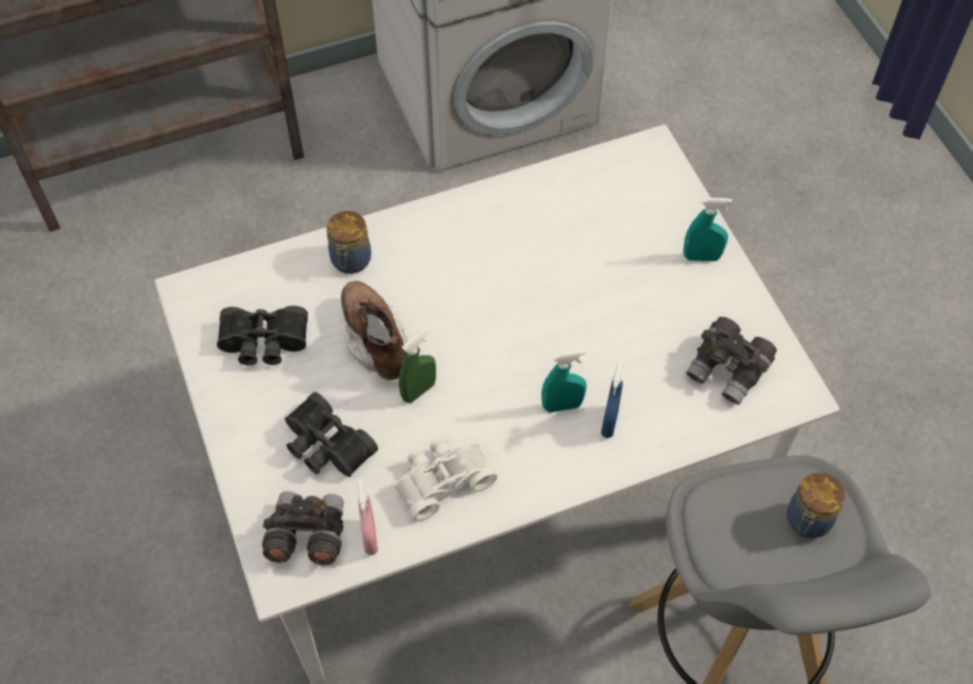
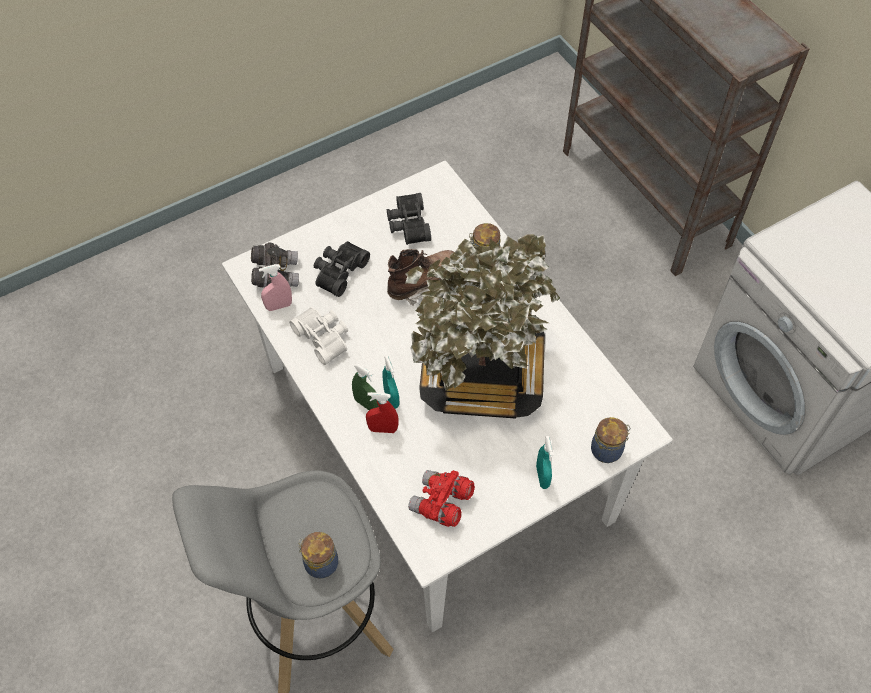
camera: 80 degrees right, 0 degrees up
green spray bottle [399,328,436,403] -> green spray bottle moved to [352,363,379,410]
blue spray bottle [601,361,624,438] -> red spray bottle [366,392,398,433]
grey binoculars [686,317,777,405] -> red binoculars [408,470,475,527]
none -> potted plant [405,234,560,419]
none -> jar [591,417,631,463]

